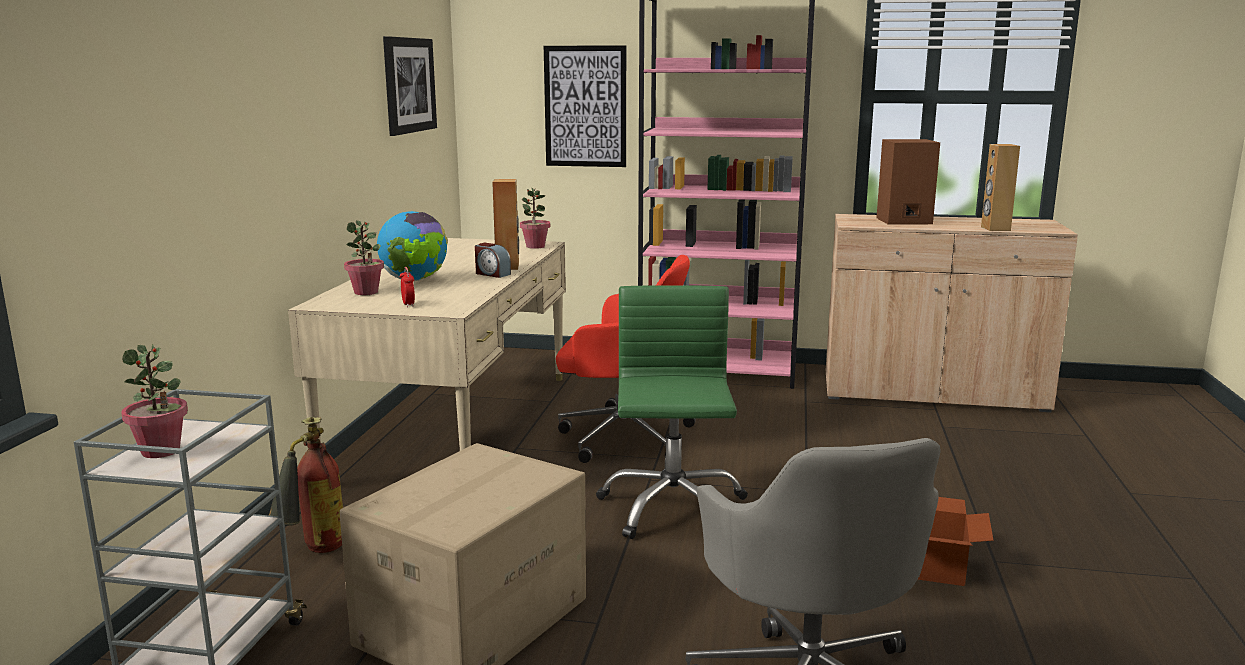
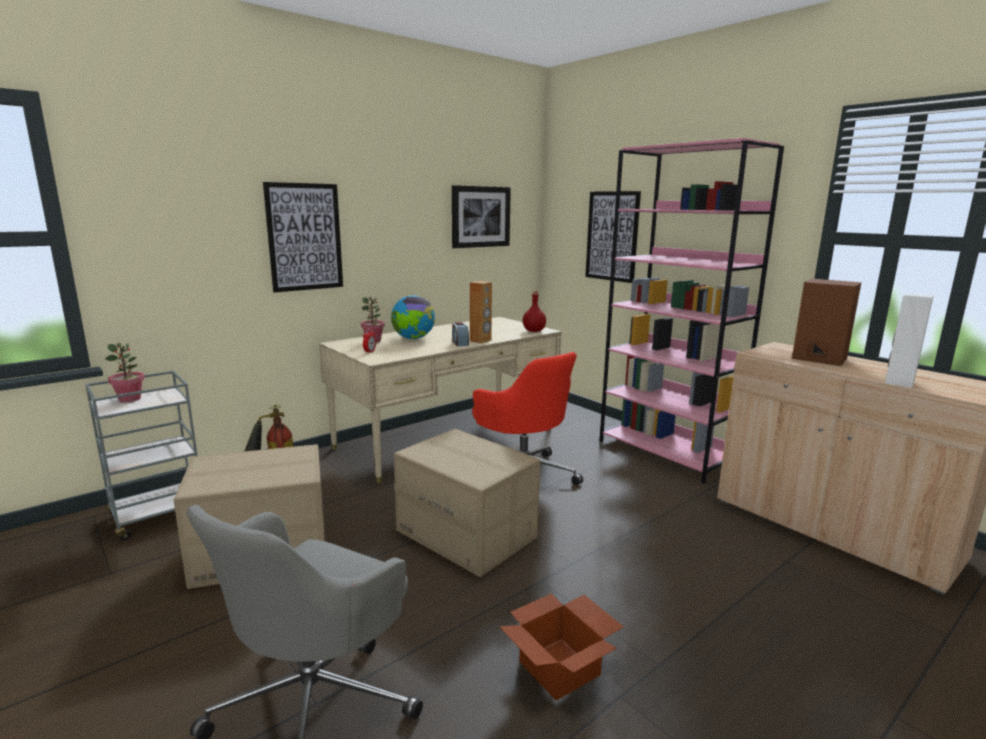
camera: 40 degrees right, 0 degrees up
potted plant [520,188,550,249] -> red bottle [523,290,546,332]
green office chair [596,285,748,539] -> cardboard box [394,429,541,577]
brown speaker [981,144,1020,231] -> white speaker [885,293,934,388]
none -> picture [263,182,343,293]

